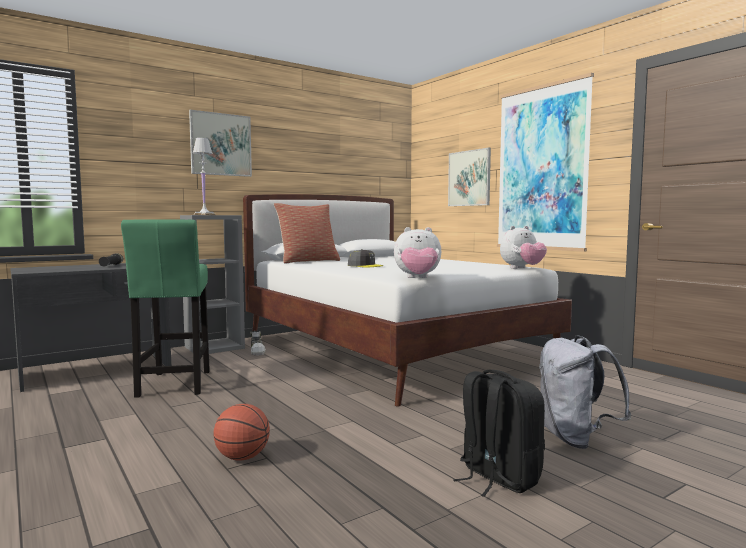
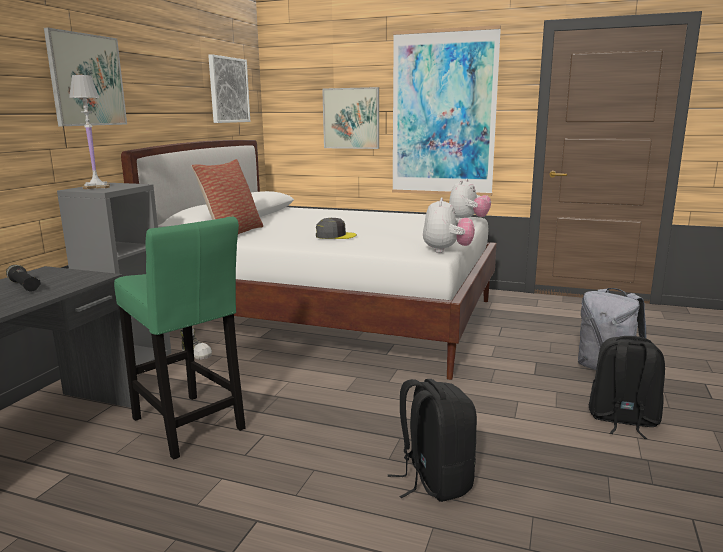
camera: 35 degrees left, 10 degrees up
basketball [213,404,270,461] -> black backpack [388,379,477,502]
plush toy [394,227,441,278] -> plush toy turned 45 degrees counterclockwise [423,198,475,253]
none -> picture [208,54,250,123]

